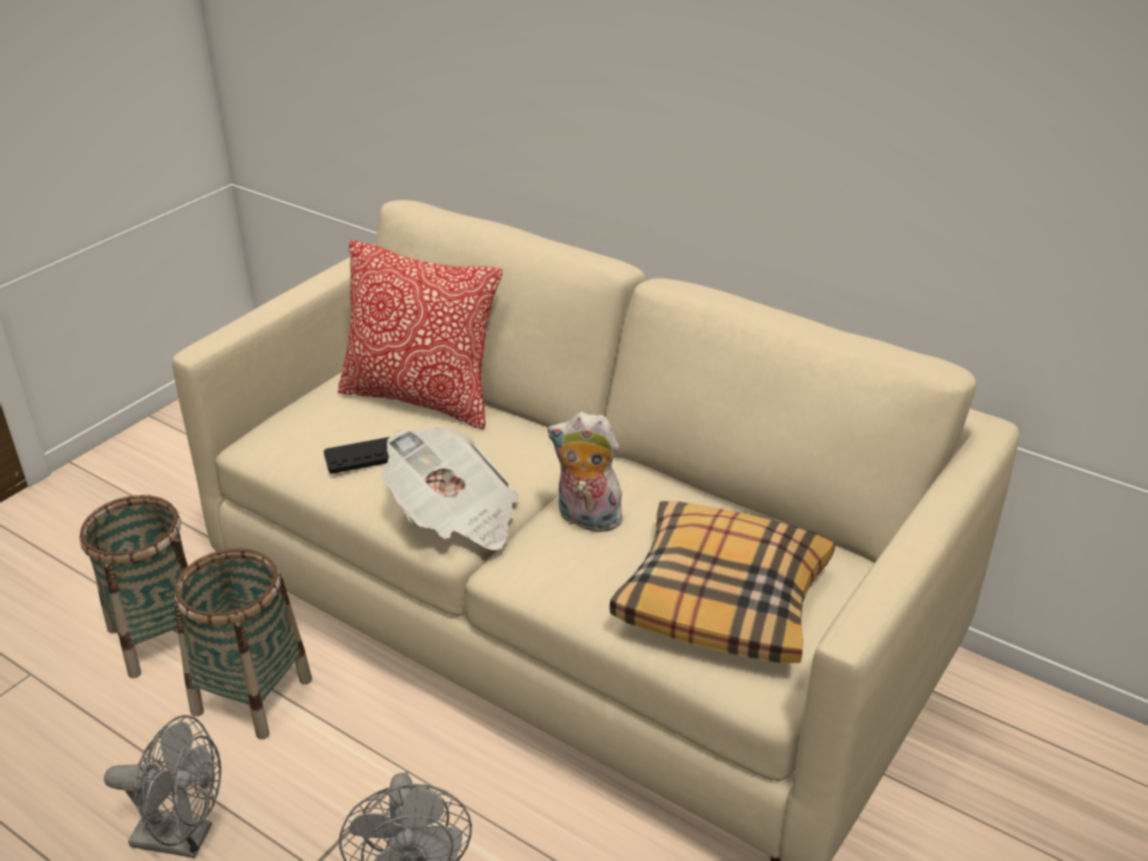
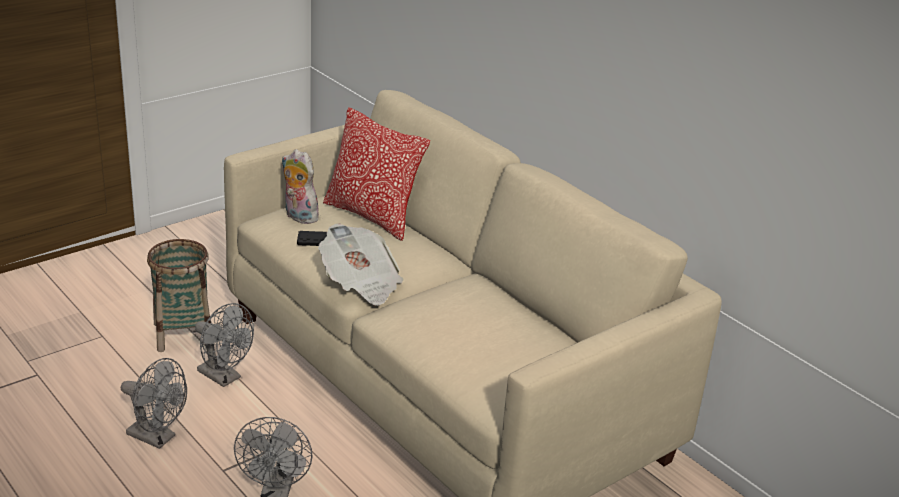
camera: 15 degrees right, 5 degrees down
basket [174,548,312,739] -> grey fan [195,303,254,387]
plush toy [548,412,626,532] -> plush toy moved to [282,149,319,224]
pillow [610,501,835,663] -> none

